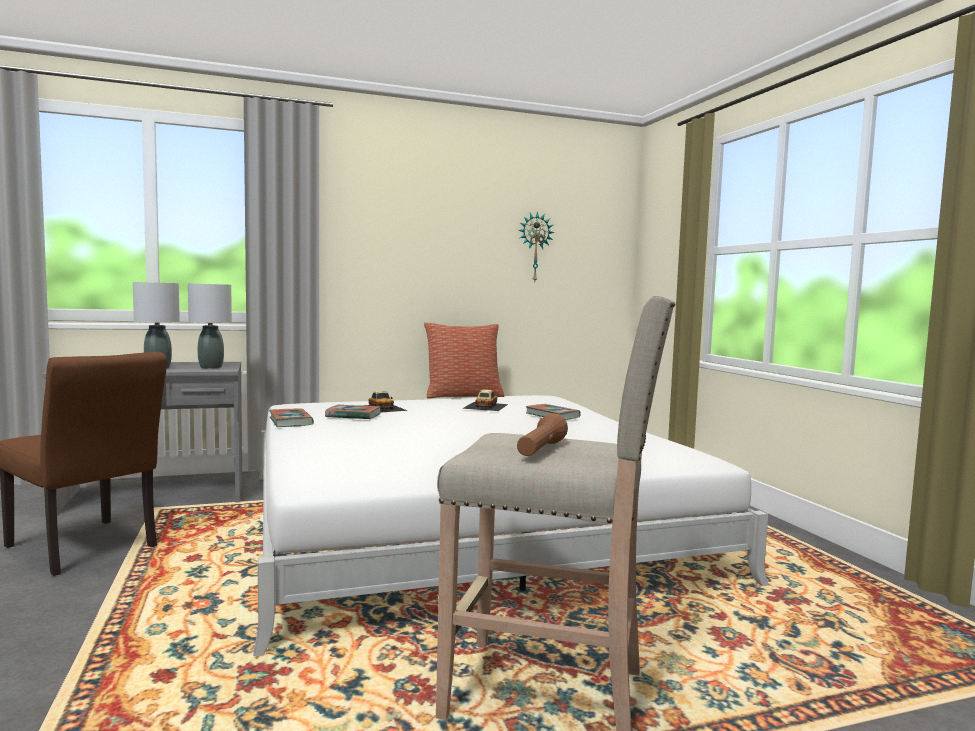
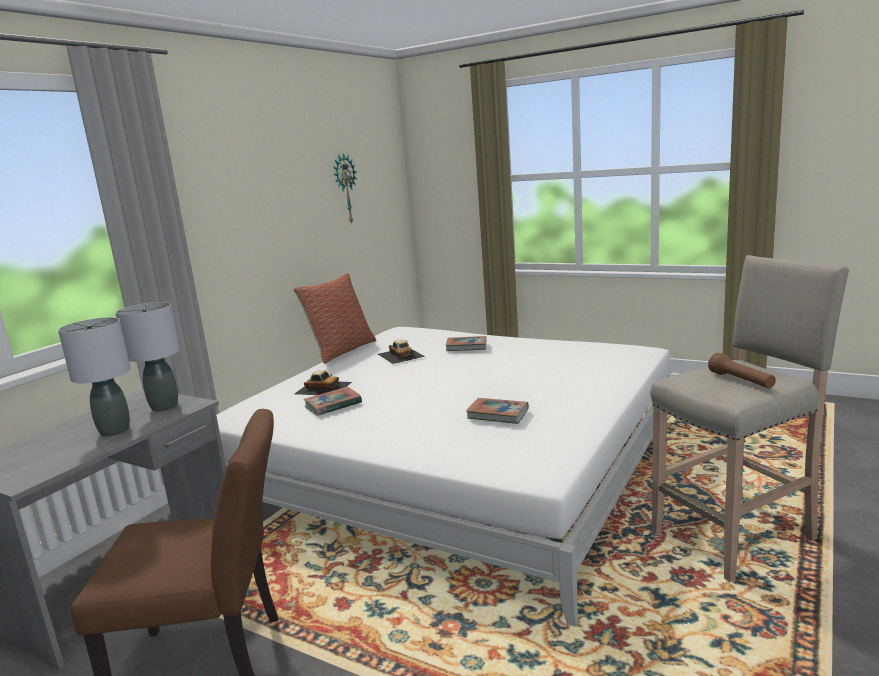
camera: 40 degrees left, 10 degrees up
book [269,409,314,427] -> book moved to [466,398,529,424]

